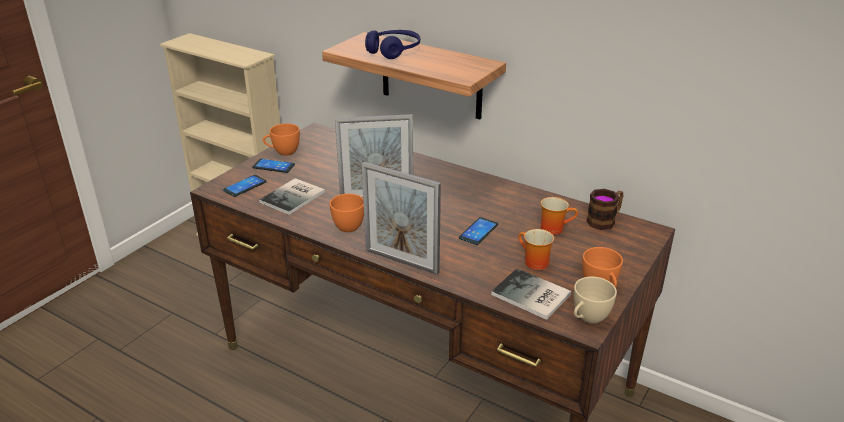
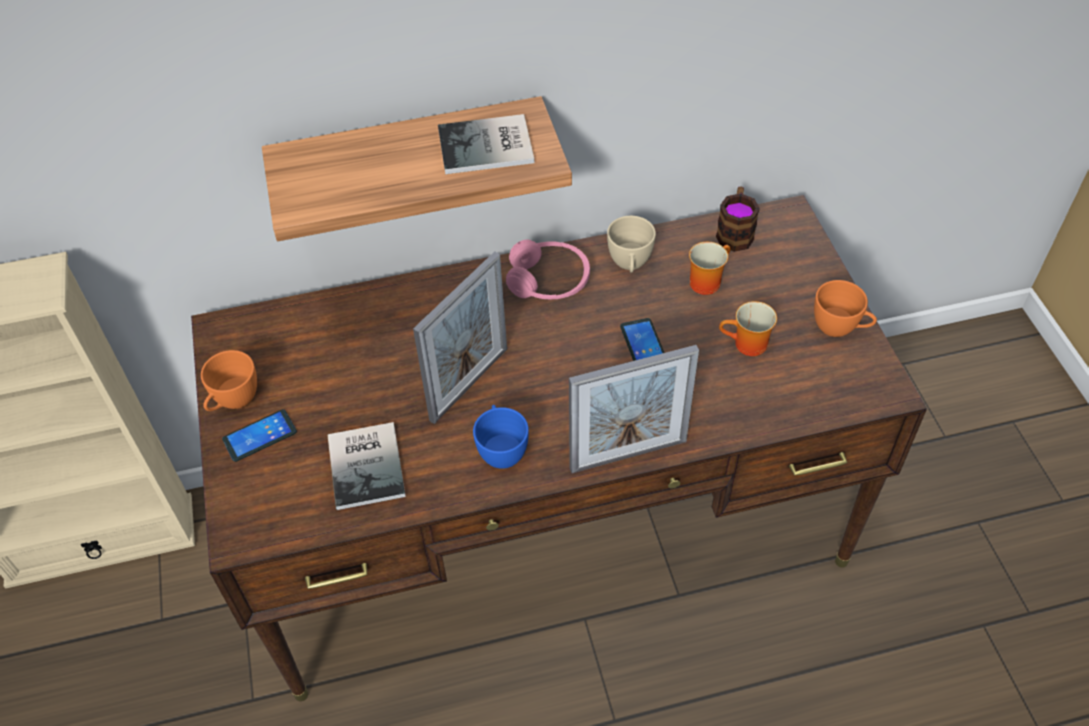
camera: 45 degrees left, 20 degrees up
phone [223,175,267,197] -> none
orange cup [330,194,364,232] -> blue cup [473,405,529,469]
blue headphones [365,30,420,59] -> none
book [491,268,572,320] -> book moved to [438,114,534,174]
beige cup [574,276,617,324] -> beige cup moved to [607,216,656,273]
none -> pink headphones [506,239,590,299]

